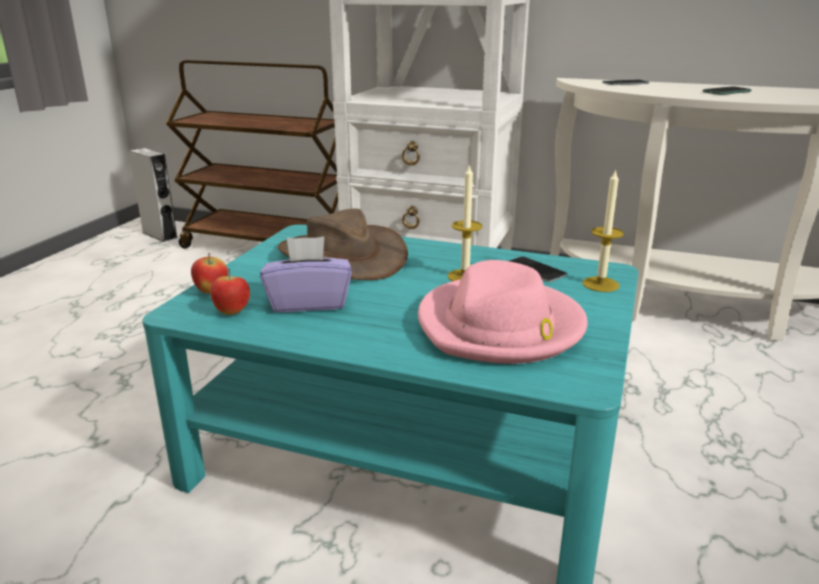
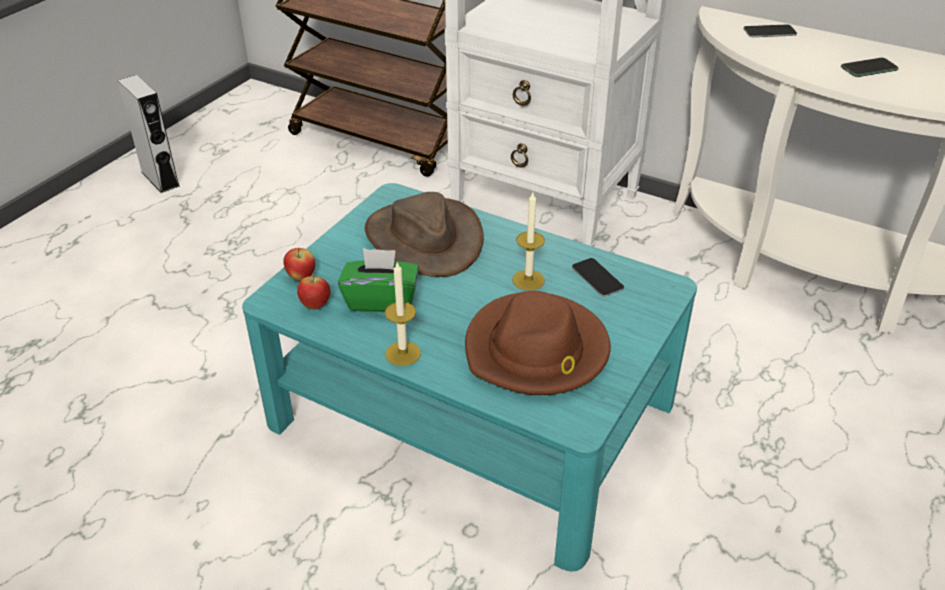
camera: 10 degrees right, 15 degrees up
grey speaker [129,148,178,242] -> grey speaker moved to [117,75,180,193]
purple tissue box [260,236,352,312] -> green tissue box [338,248,419,312]
pink hat [418,260,588,364] -> brown hat [465,291,611,395]
candle [582,169,624,292] -> candle moved to [385,262,421,366]

